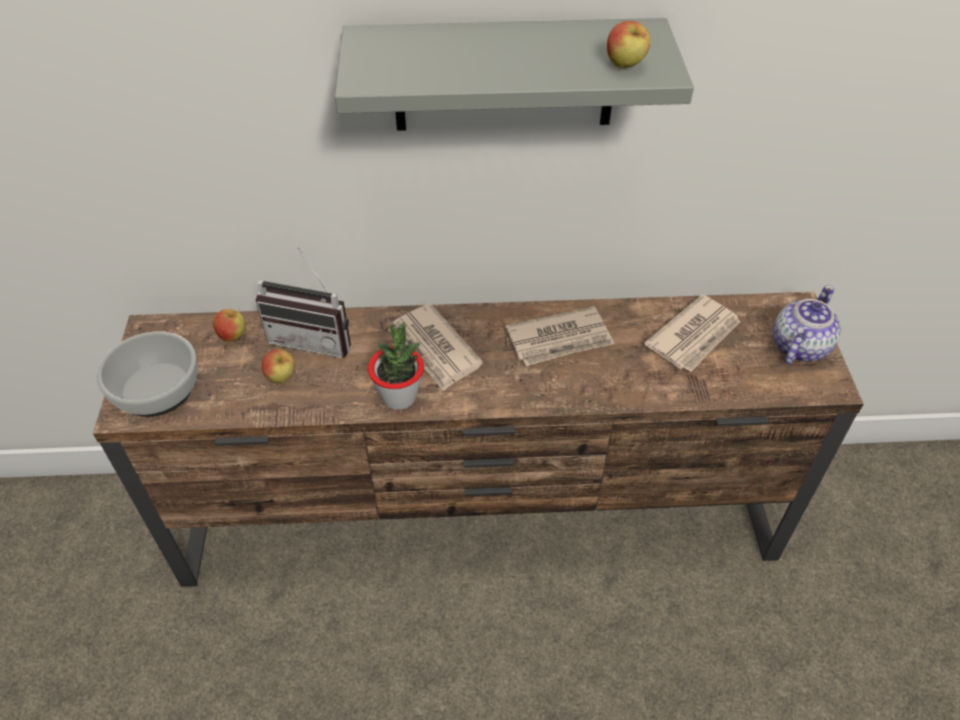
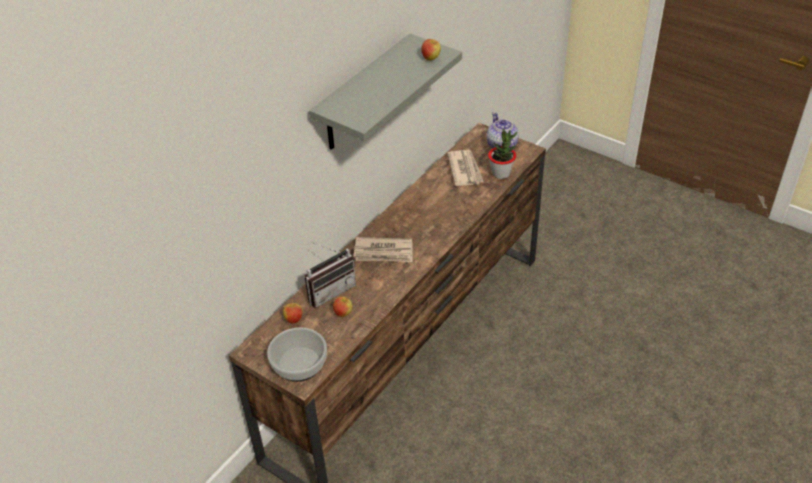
camera: 50 degrees left, 5 degrees down
potted plant [368,322,424,410] -> potted plant moved to [488,128,517,179]
newspaper [505,306,614,366] -> none

